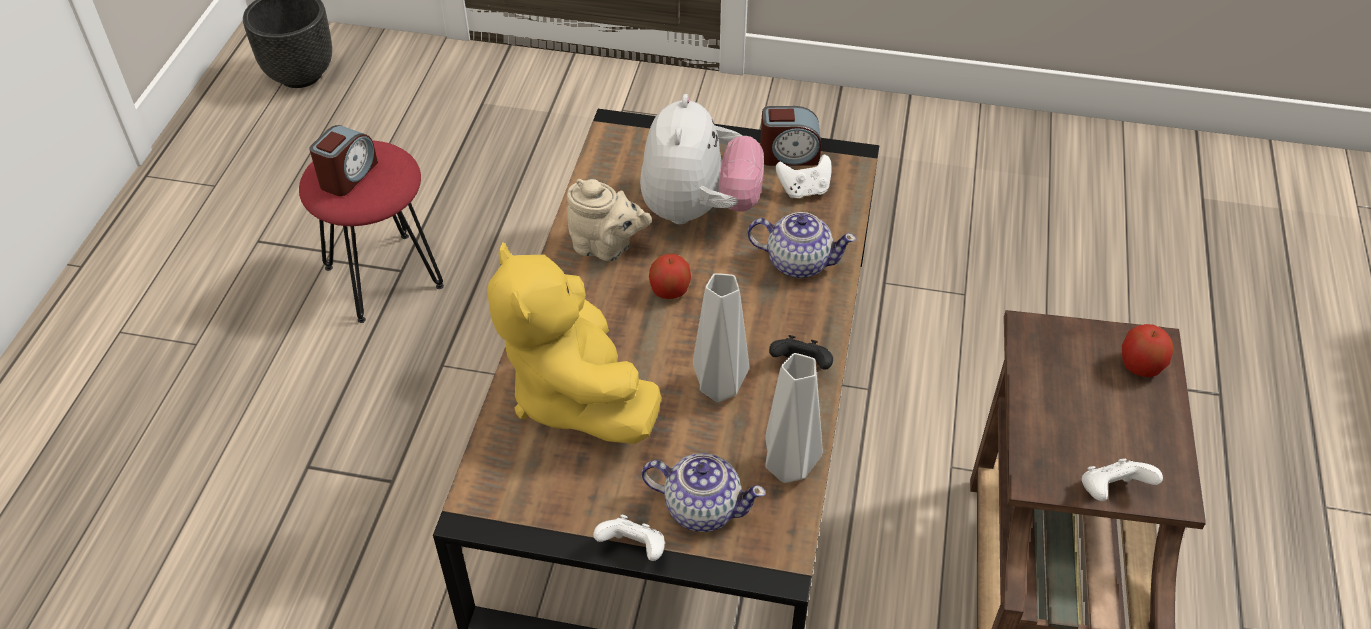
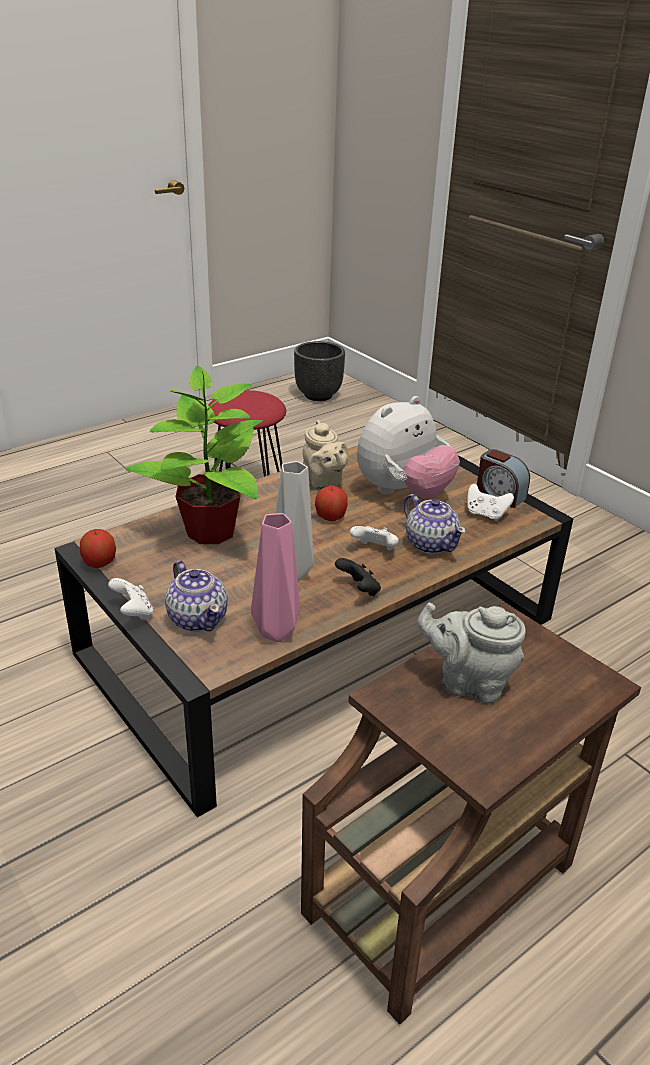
camera: 40 degrees right, 15 degrees down
alarm clock [309,125,378,196] -> none
yellow plush toy [487,242,661,444] -> potted plant [125,366,263,544]
grey vase [765,353,823,483] -> pink vase [251,513,300,642]
white game controller [1082,458,1163,501] -> white game controller moved to [350,526,399,550]
apple [1122,324,1174,377] -> apple moved to [80,529,116,568]
none -> grey teapot [417,603,526,704]

